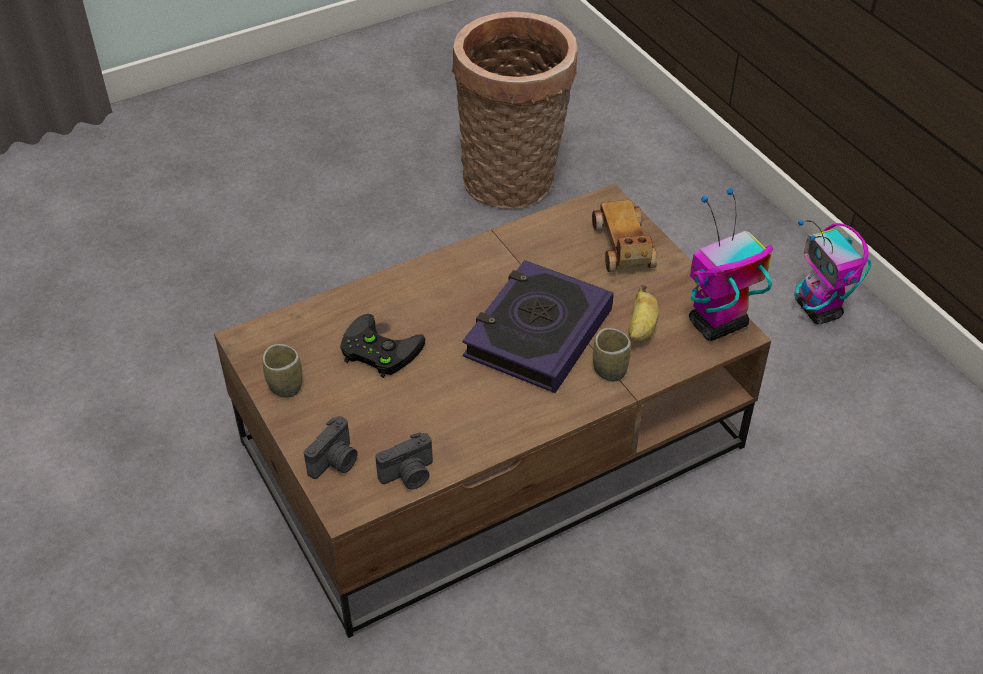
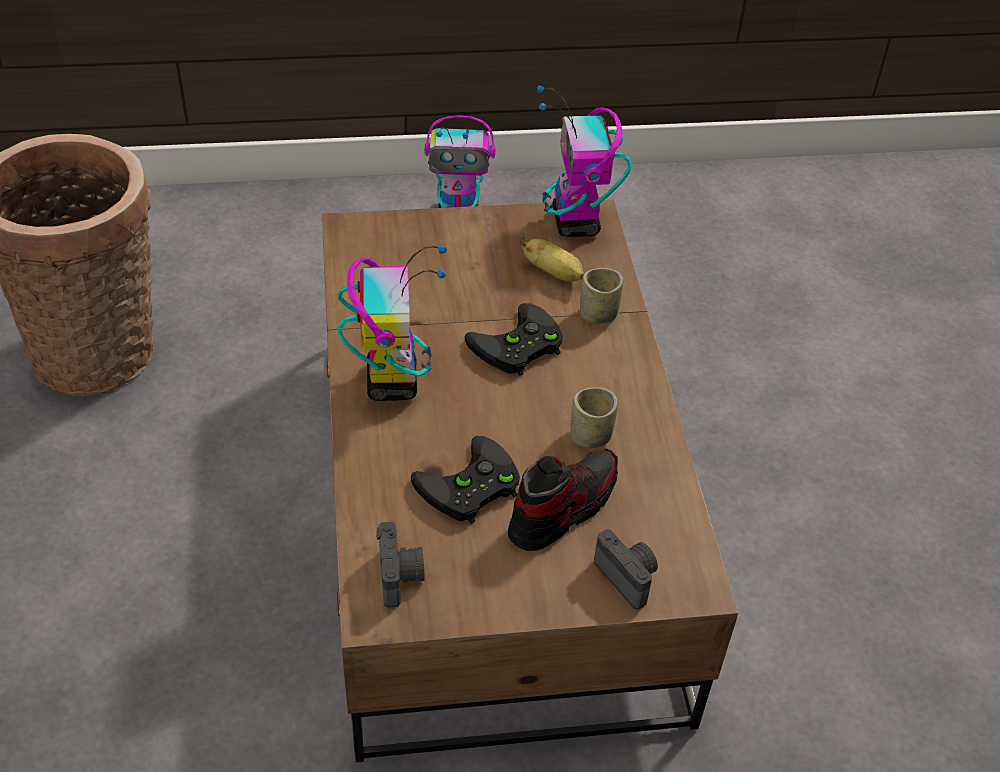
camera: 70 degrees left, 0 degrees up
cup [263,344,302,398] -> cup moved to [570,387,618,448]
camera [375,432,433,490] -> camera moved to [376,521,425,608]
book [462,260,614,393] -> black game controller [465,303,563,376]
toy car [592,200,657,272] -> none
none -> toy robot [337,245,447,401]
none -> shoe [508,448,618,551]

